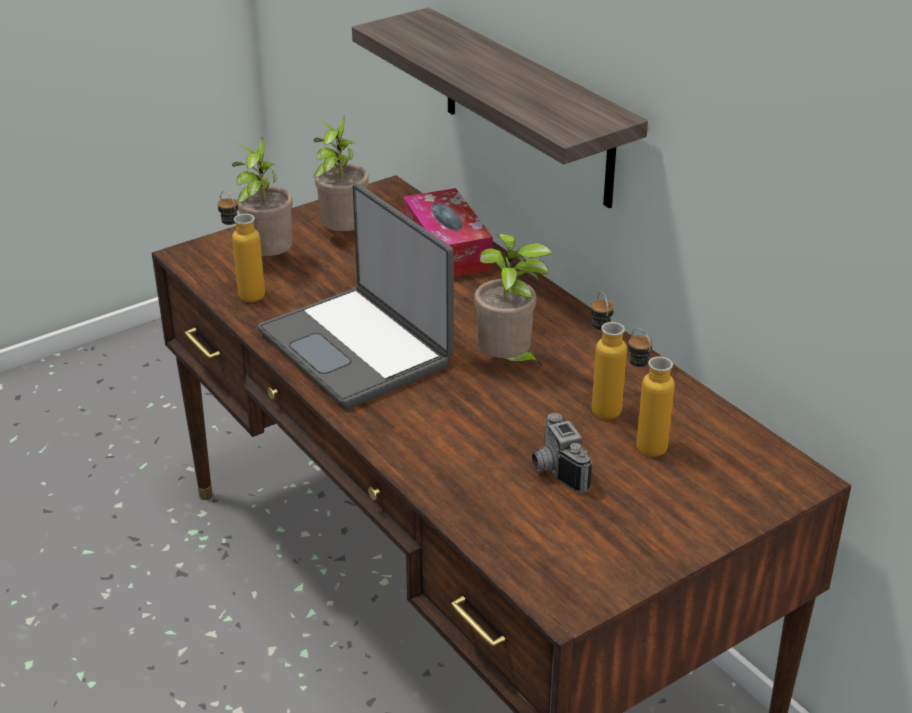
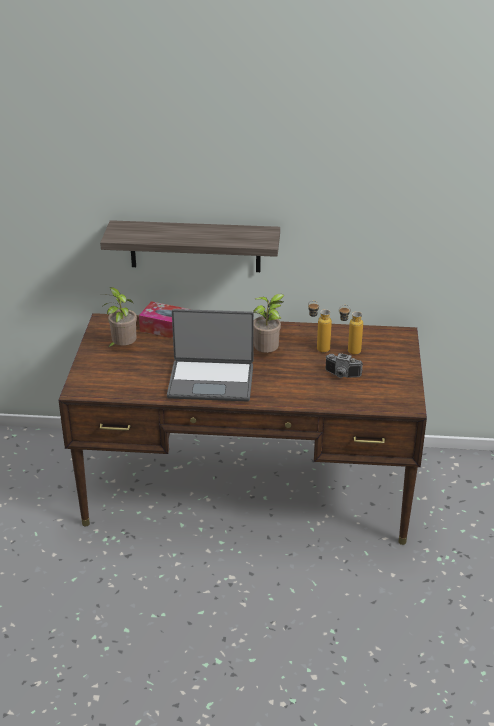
camera: 50 degrees left, 0 degrees up
bottle [218,191,265,302] -> none
potted plant [232,137,293,256] -> none

